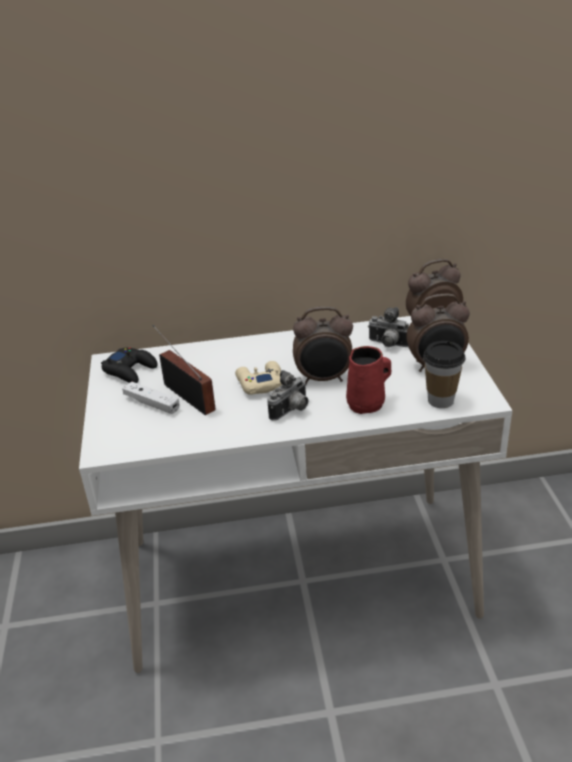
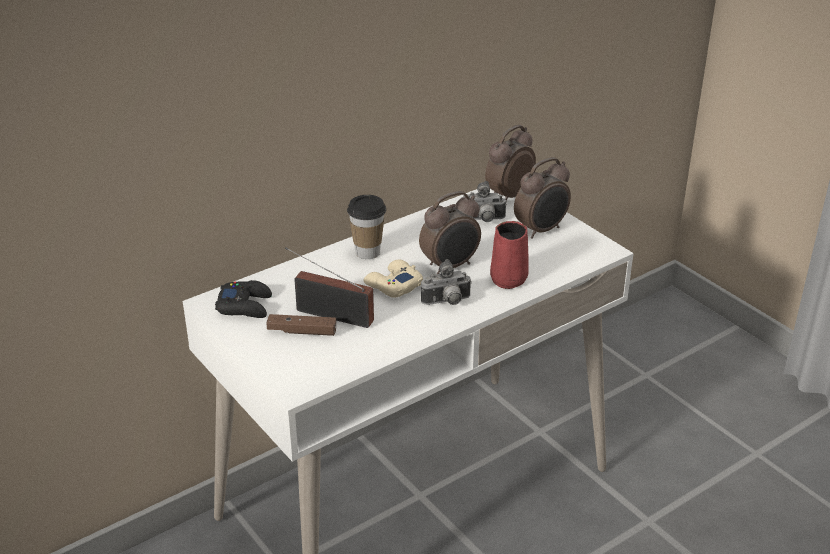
camera: 30 degrees left, 0 degrees up
white game controller [122,381,179,414] -> brown game controller [266,314,336,336]
camera [267,370,308,420] -> camera turned 60 degrees clockwise [421,259,472,305]
cup [423,341,465,408] -> cup moved to [347,195,386,259]

